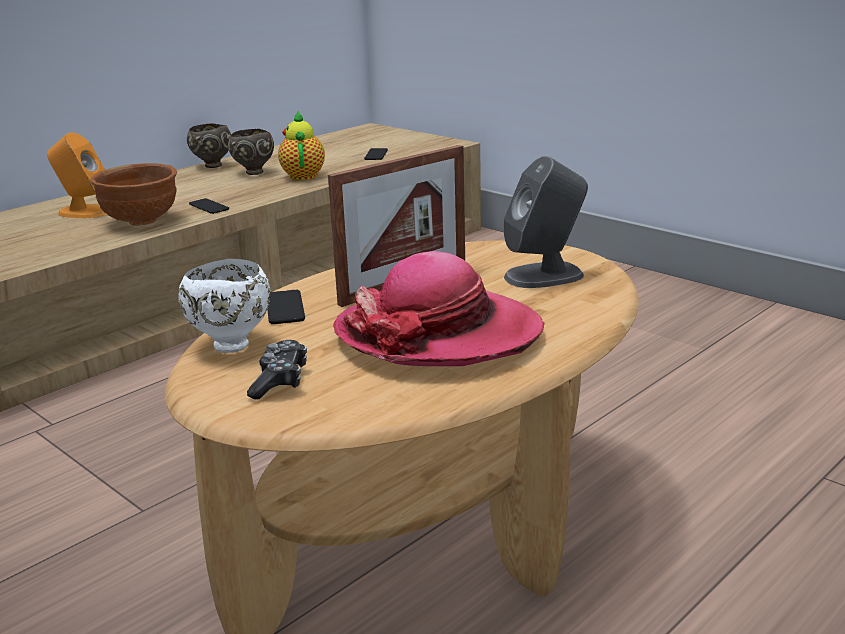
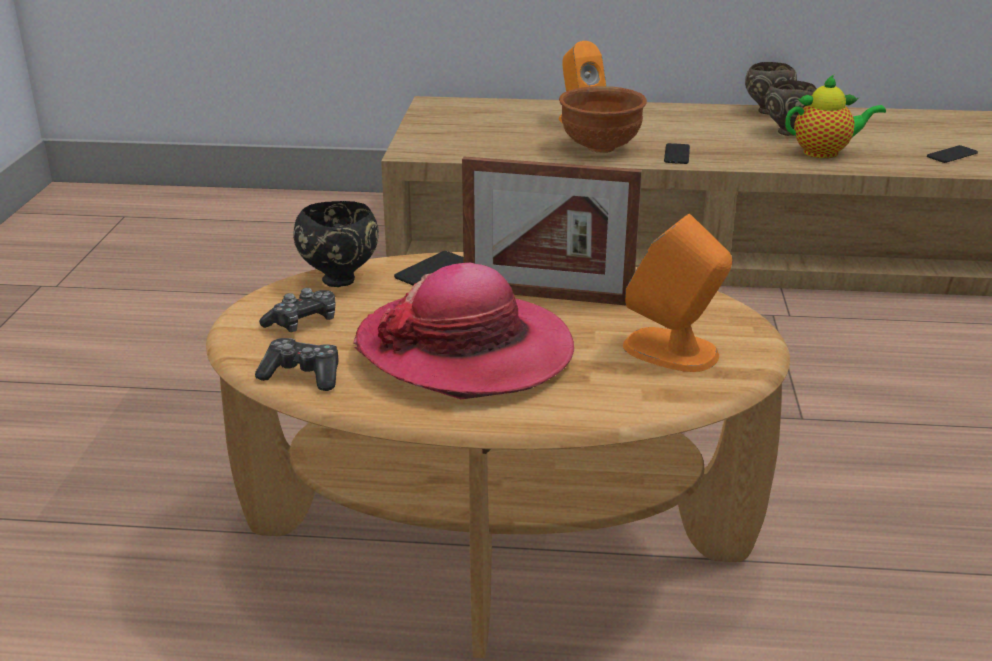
camera: 50 degrees right, 5 degrees up
white bowl [178,259,271,353] -> black bowl [293,201,379,287]
teapot [278,111,325,181] -> teapot turned 45 degrees clockwise [785,75,886,158]
grey speaker [504,156,588,288] -> orange speaker [623,214,732,372]
none -> game controller [255,338,339,391]

